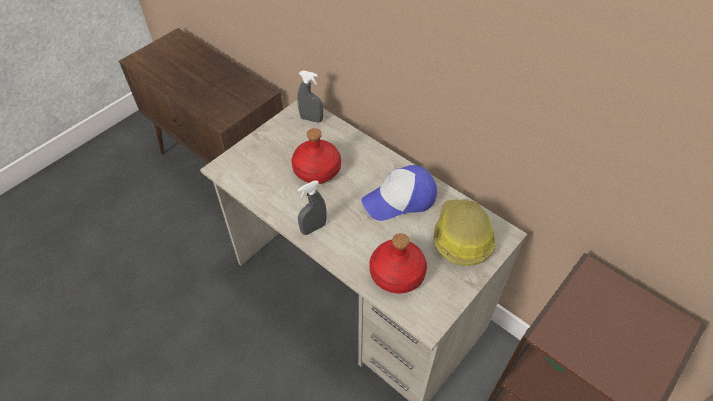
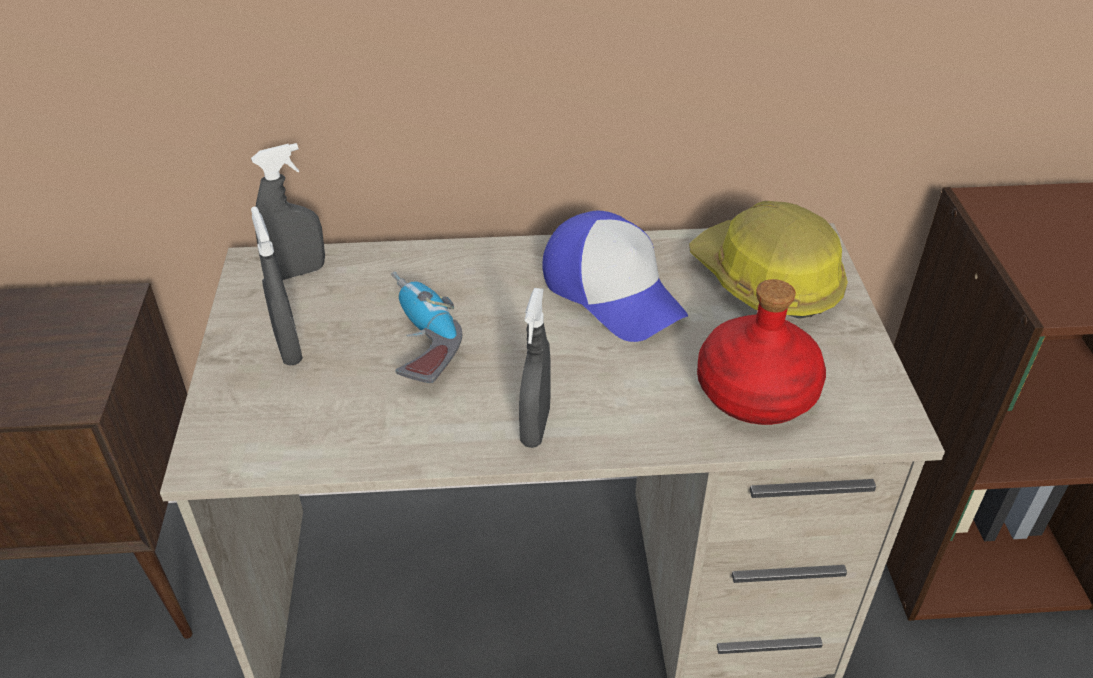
camera: 45 degrees left, 10 degrees down
red bottle [291,128,341,184] -> power drill [391,272,462,383]
cap [361,165,437,221] -> cap turned 60 degrees counterclockwise [542,210,688,342]
none -> grey spray bottle [251,207,303,366]

